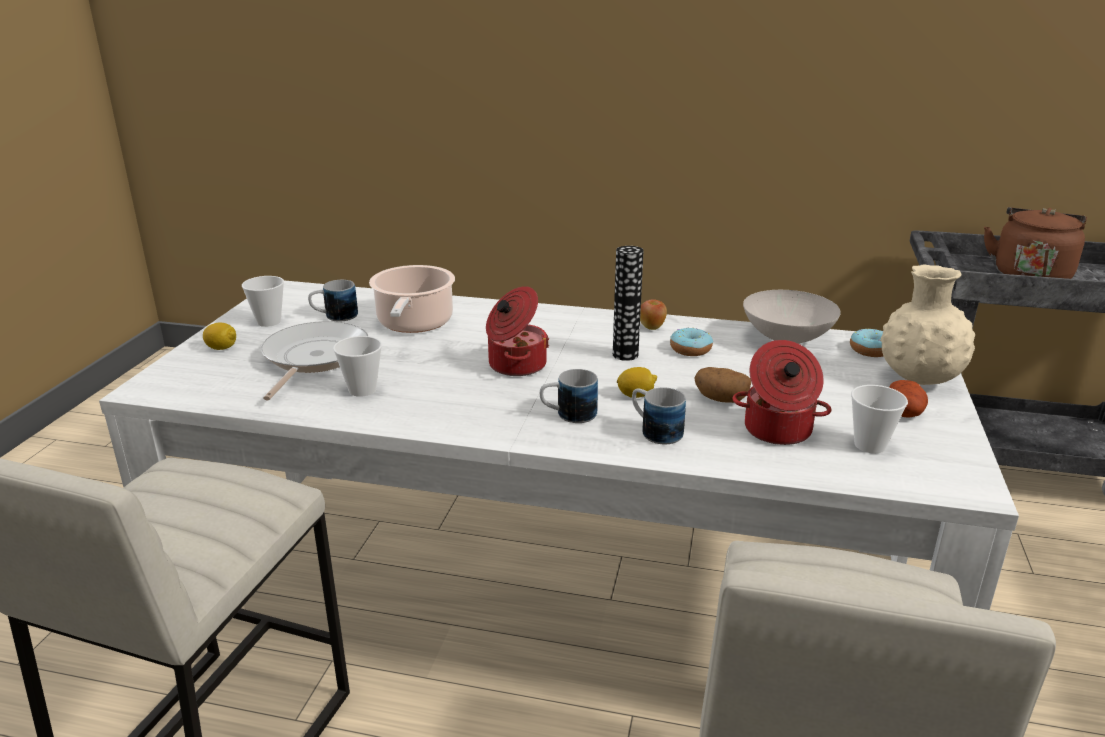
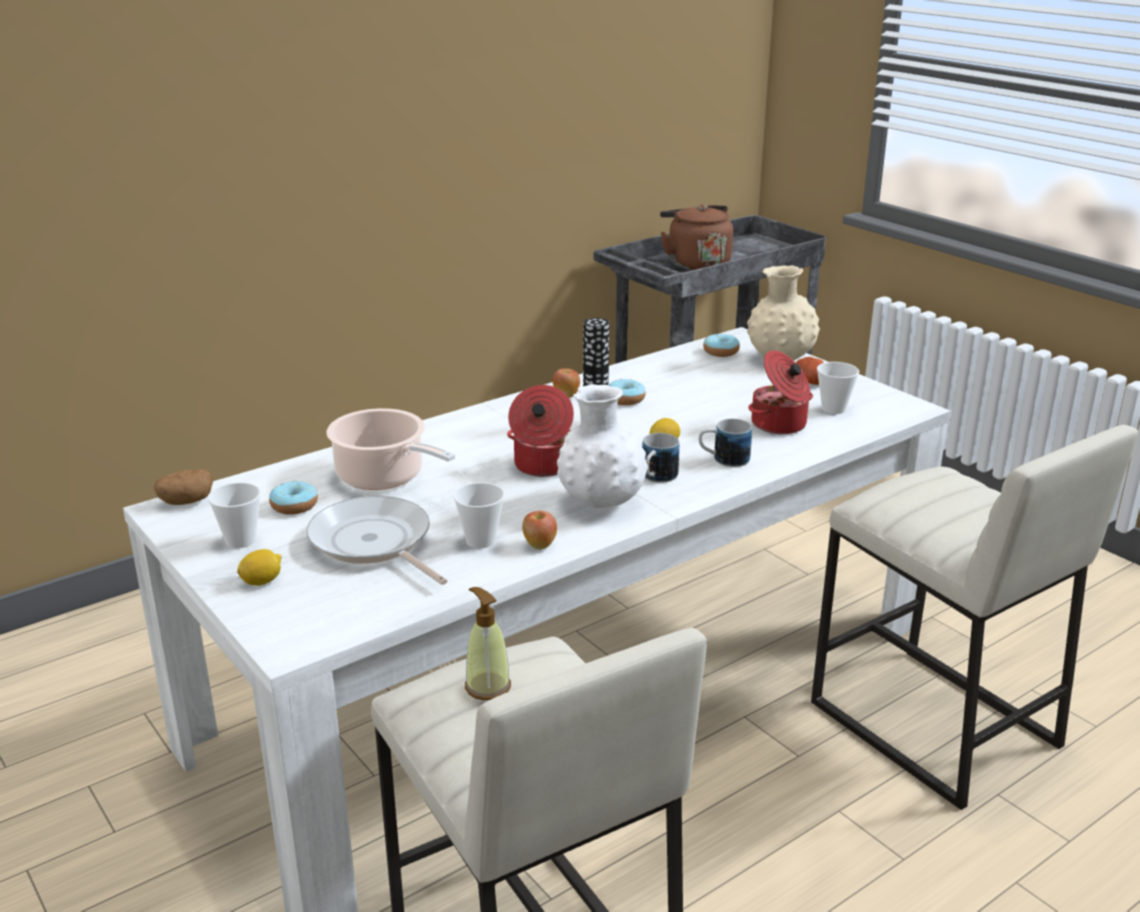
camera: 50 degrees left, 0 degrees up
mug [308,280,358,322] -> donut [269,481,318,515]
potato [694,367,751,403] -> potato moved to [154,469,213,505]
white bowl [743,290,841,344] -> none
none -> soap dispenser [465,587,511,700]
none -> apple [522,511,557,550]
none -> white vase [557,384,648,509]

